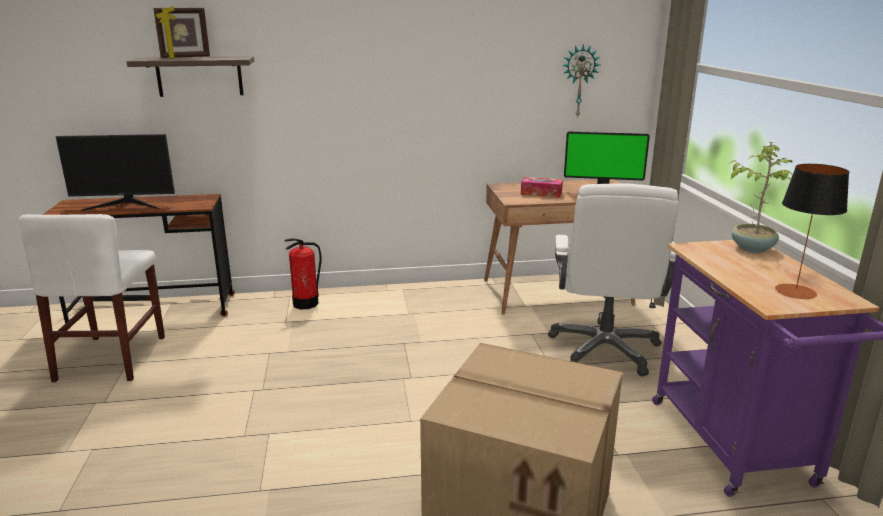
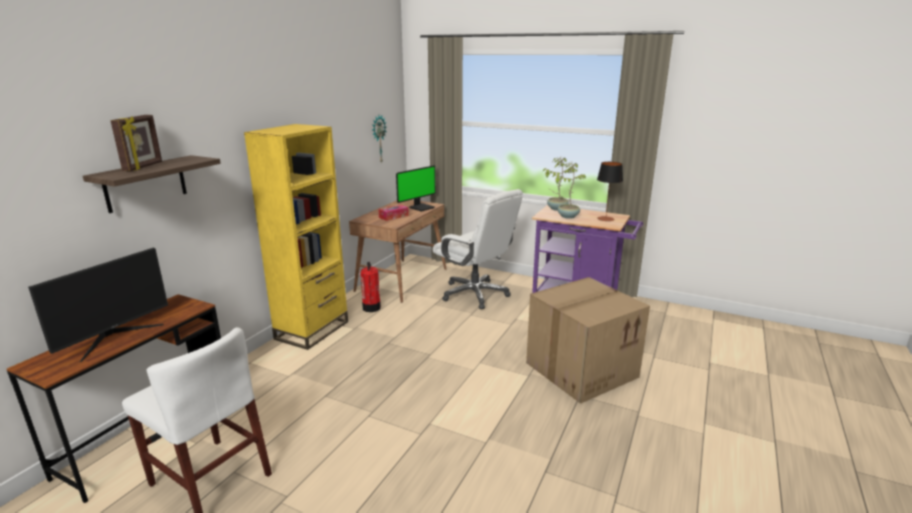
camera: 55 degrees left, 0 degrees up
fire extinguisher [285,238,322,309] -> fire extinguisher moved to [361,262,381,312]
none -> yellow bookcase [244,124,348,350]
none -> potted plant [553,163,586,219]

